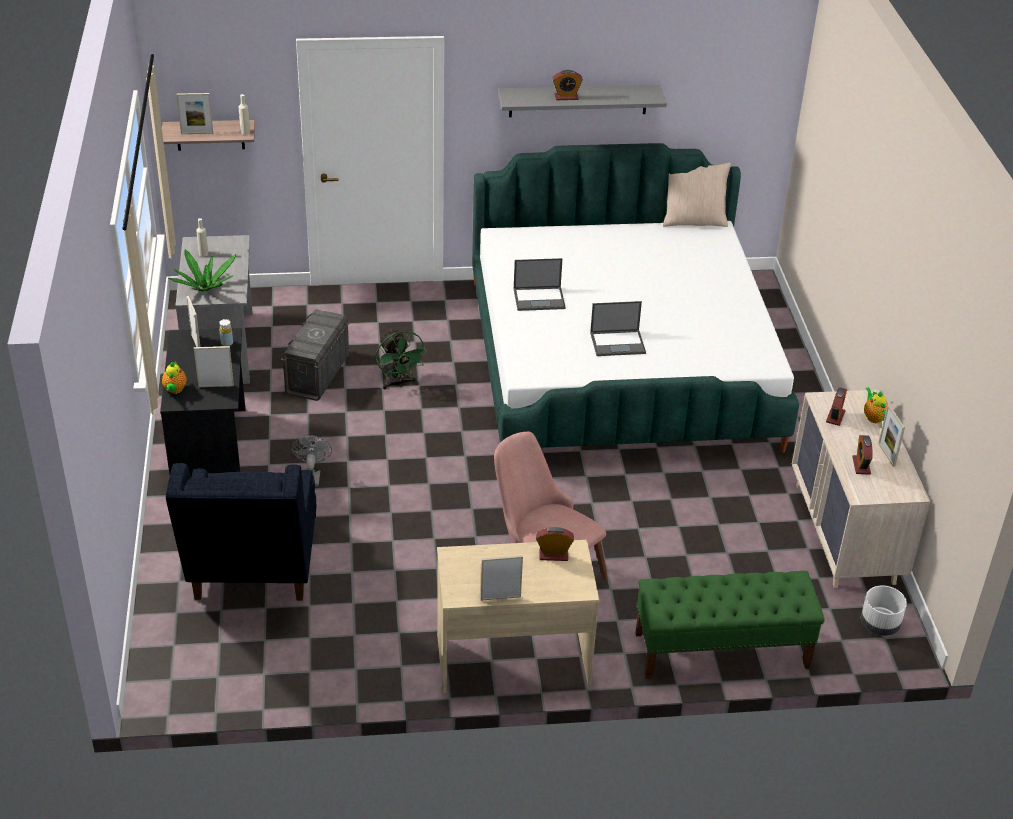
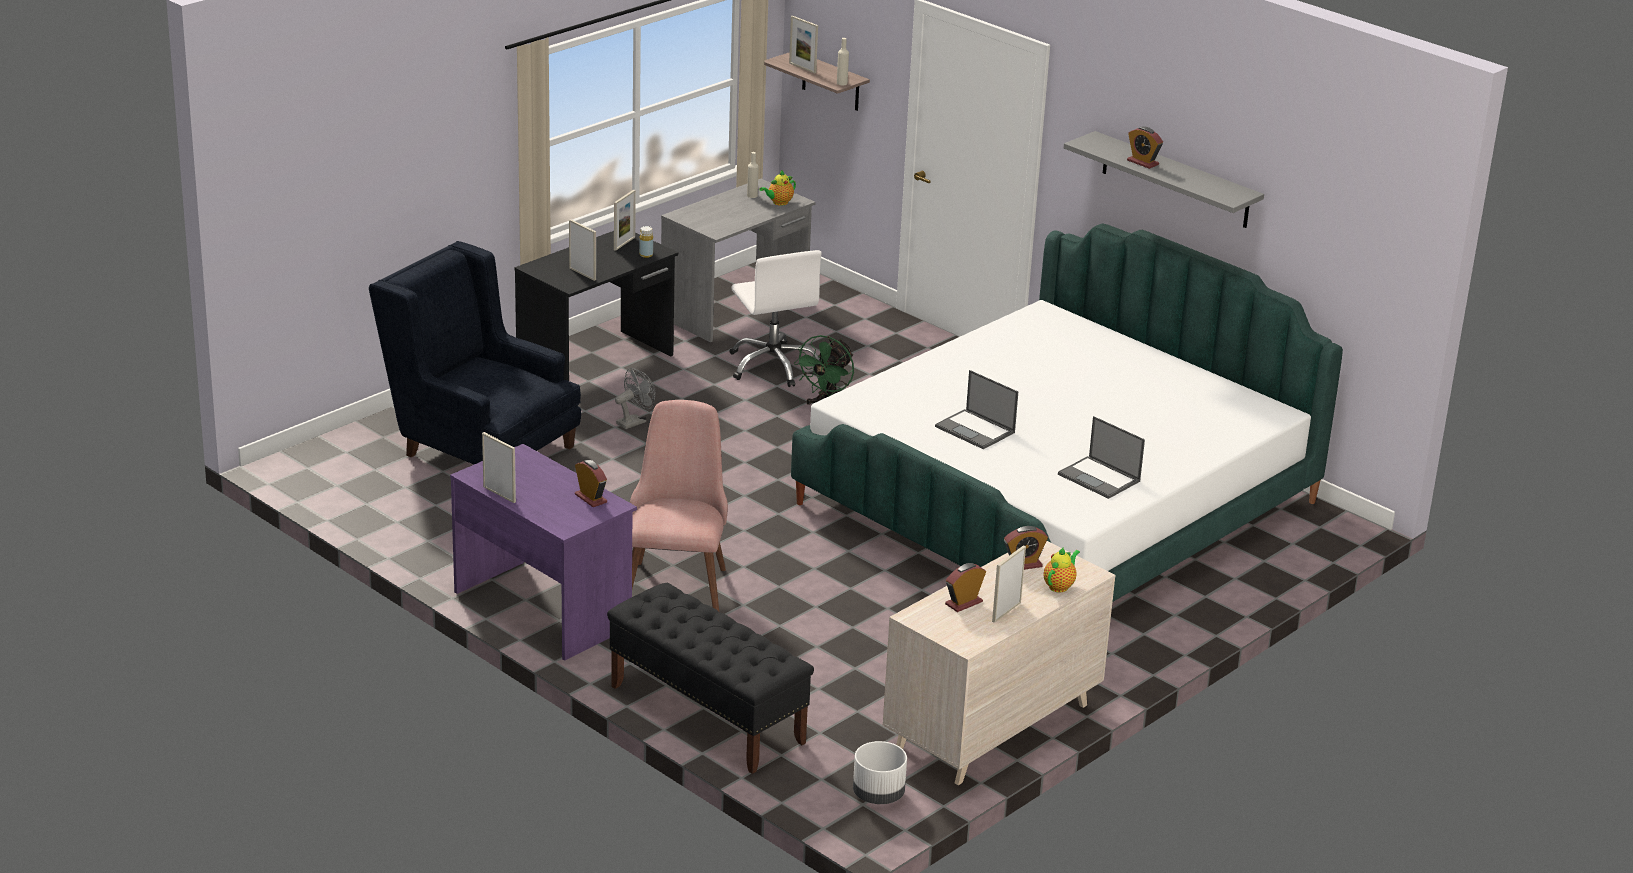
camera: 50 degrees right, 10 degrees down
teapot [162,362,187,394] -> teapot moved to [759,170,796,206]
blue armchair [166,463,316,601] -> blue armchair turned 75 degrees clockwise [369,241,581,464]
potted plant [169,249,236,292] -> none
grey storage box [281,309,350,401] -> white office chair [729,250,822,387]
beige desk [437,540,599,693] -> purple desk [450,444,637,661]
laptop [514,258,566,311] -> laptop moved to [1058,416,1145,499]
green bench [636,571,825,679] -> black bench [607,582,814,774]
beige pillow [663,163,731,227] -> none

